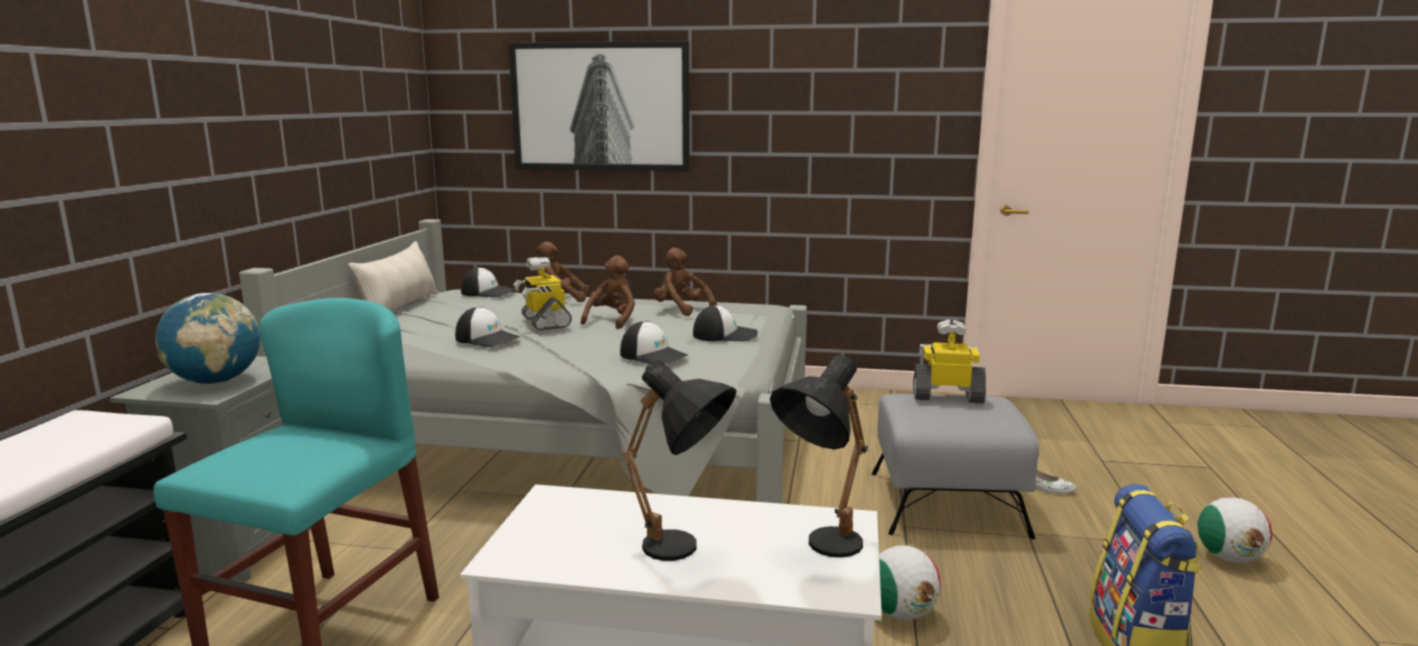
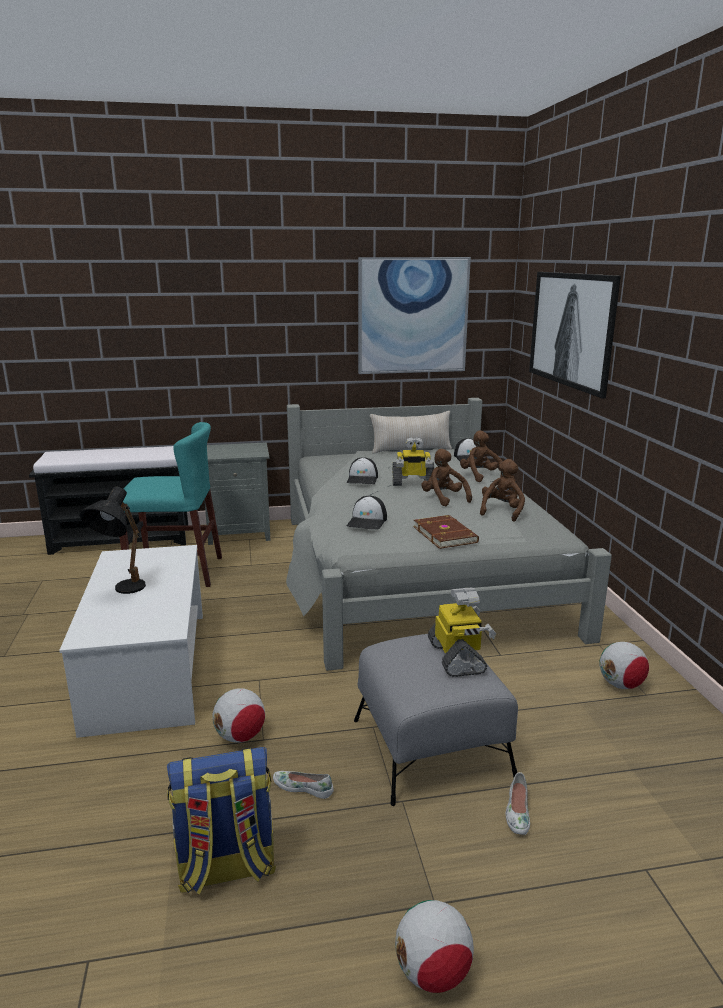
camera: 70 degrees right, 5 degrees up
globe [155,293,260,384] -> none
toy robot [514,257,572,331] -> toy robot turned 135 degrees counterclockwise [392,437,434,486]
brown plush toy [581,255,635,329] -> brown plush toy turned 120 degrees counterclockwise [422,449,472,507]
cap [693,305,758,341] -> brown book [413,515,479,549]
black table lamp [770,355,868,558] -> none
none -> white shoe [273,771,334,799]
none -> picture [358,257,471,374]
none -> football [599,642,649,689]

